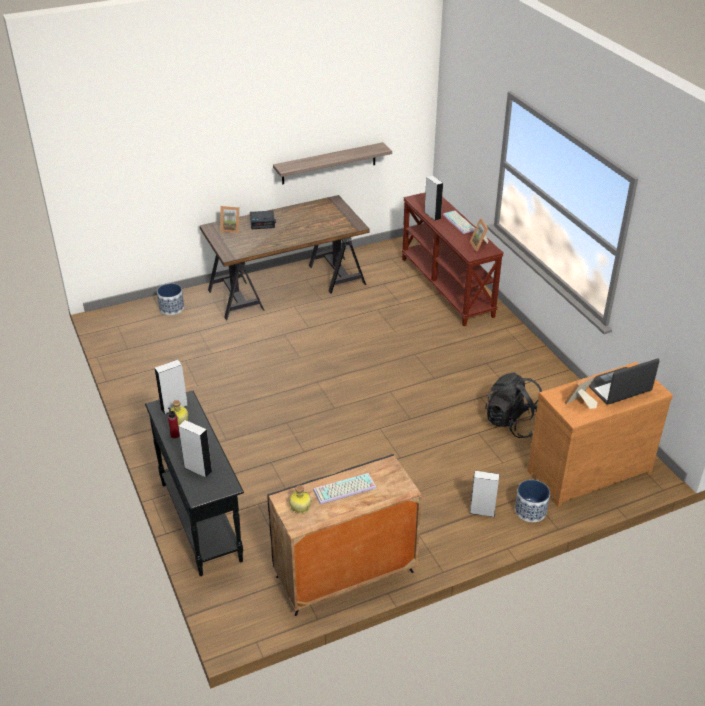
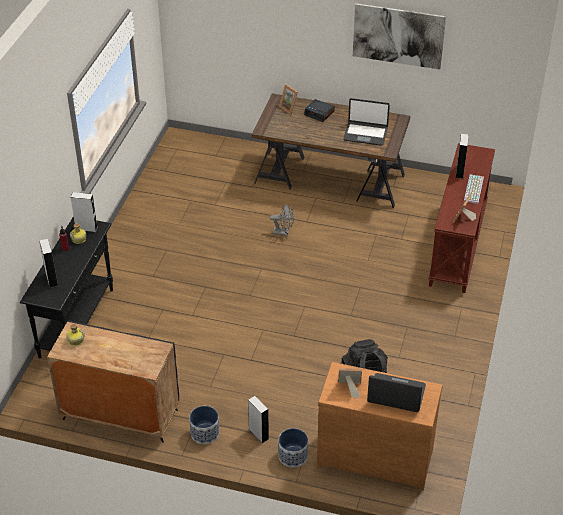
camera: 40 degrees right, 5 degrees up
planter [157,283,184,315] -> planter moved to [189,406,219,444]
shelf [273,142,392,184] -> none
keyboard [313,473,376,505] -> none
none -> grey fan [270,204,294,236]
none -> laptop [343,98,390,146]
none -> picture [353,3,446,69]

